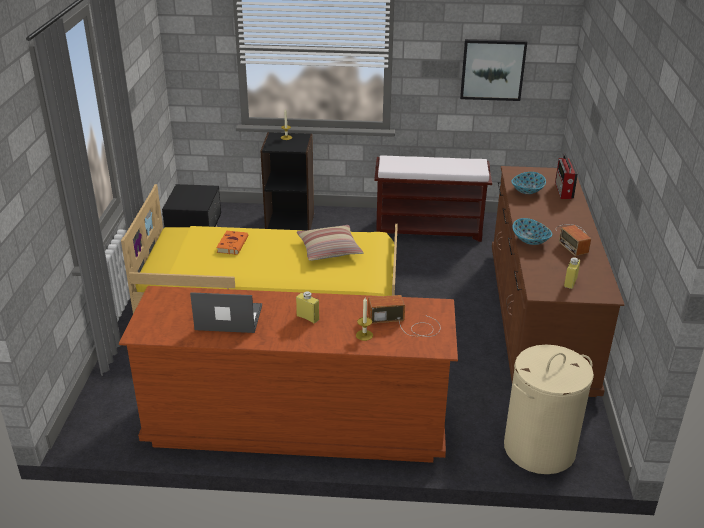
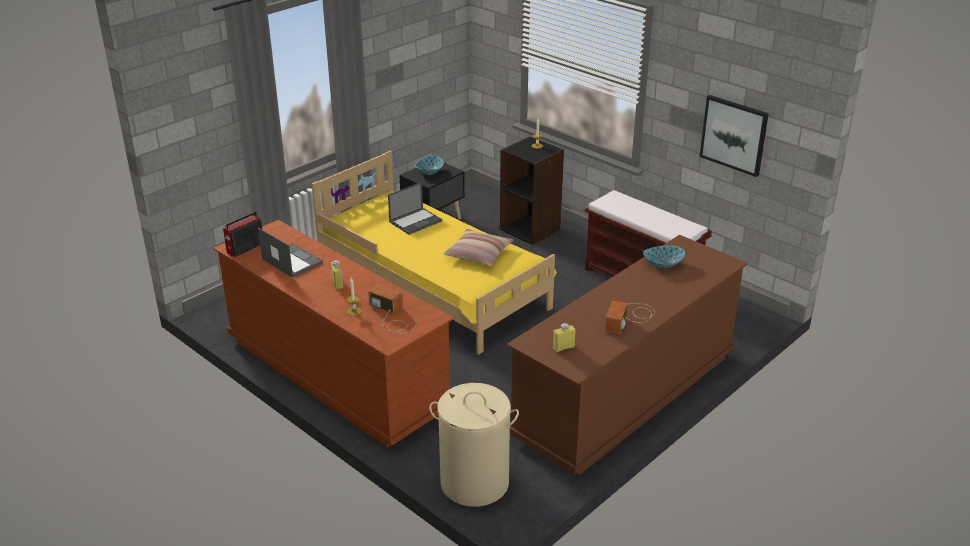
camera: 40 degrees right, 0 degrees up
orange book [216,231,248,255] -> laptop [388,182,442,235]
bowl [512,218,552,245] -> bowl moved to [415,155,444,175]
radio [555,153,578,199] -> radio moved to [223,211,263,257]

